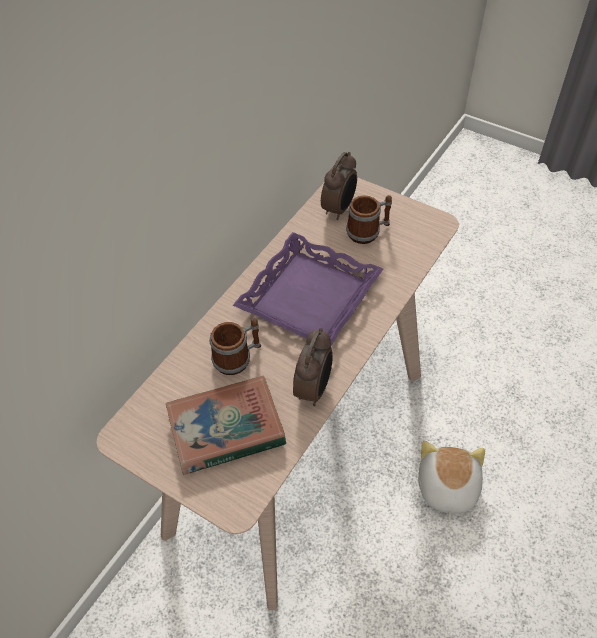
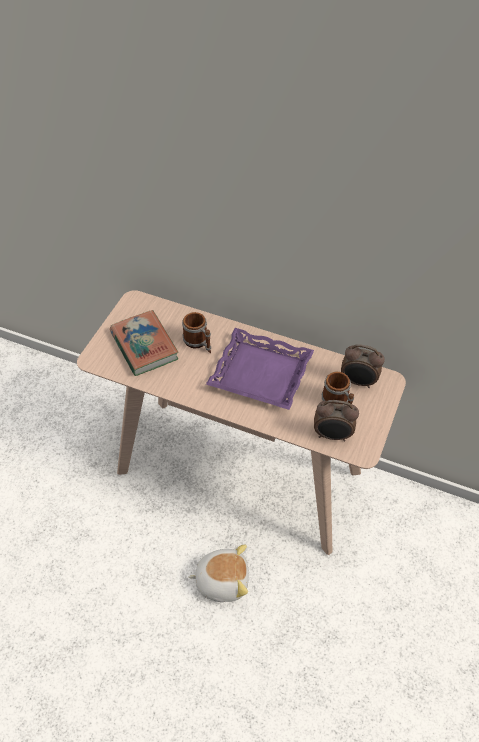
camera: 80 degrees right, 0 degrees up
alarm clock [293,328,332,406] -> alarm clock moved to [314,400,359,441]

